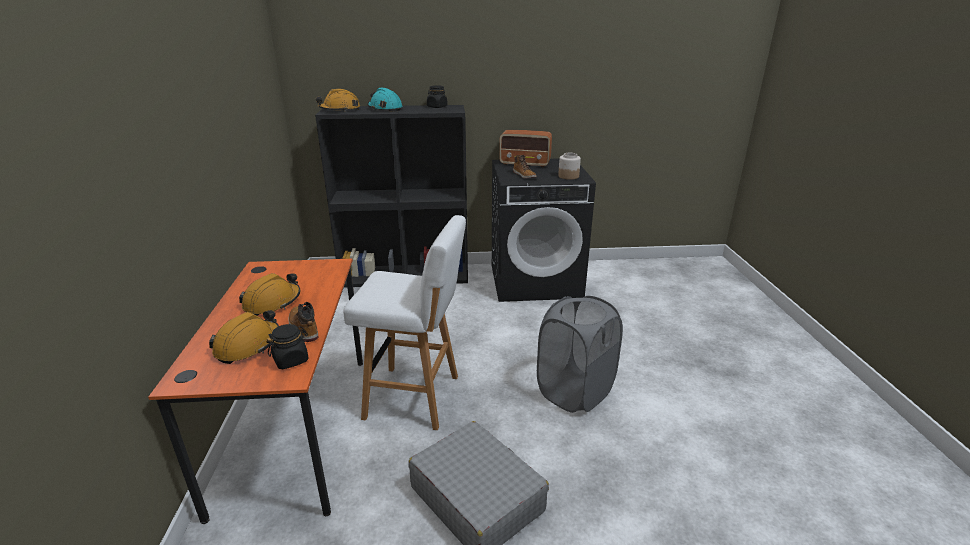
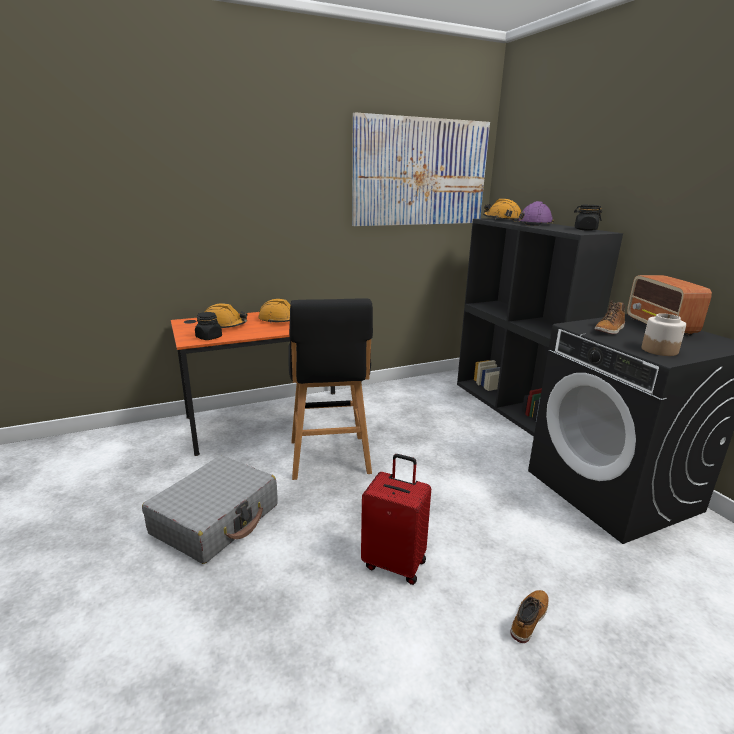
camera: 70 degrees right, 5 degrees down
boot [288,302,318,342] -> boot moved to [510,590,549,643]
white stool [343,215,466,430] -> black stool [288,299,373,480]
turquoise hard hat [367,88,403,112] -> purple hard hat [518,201,554,226]
grey laundry basket [537,296,623,413] -> red suitcase [361,454,431,585]
none -> picture [352,112,490,226]

